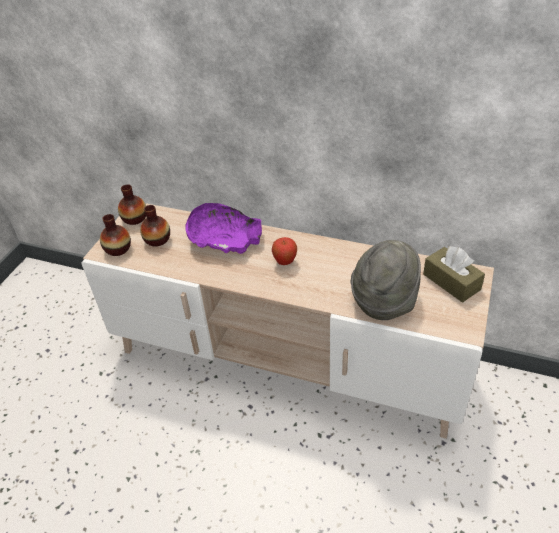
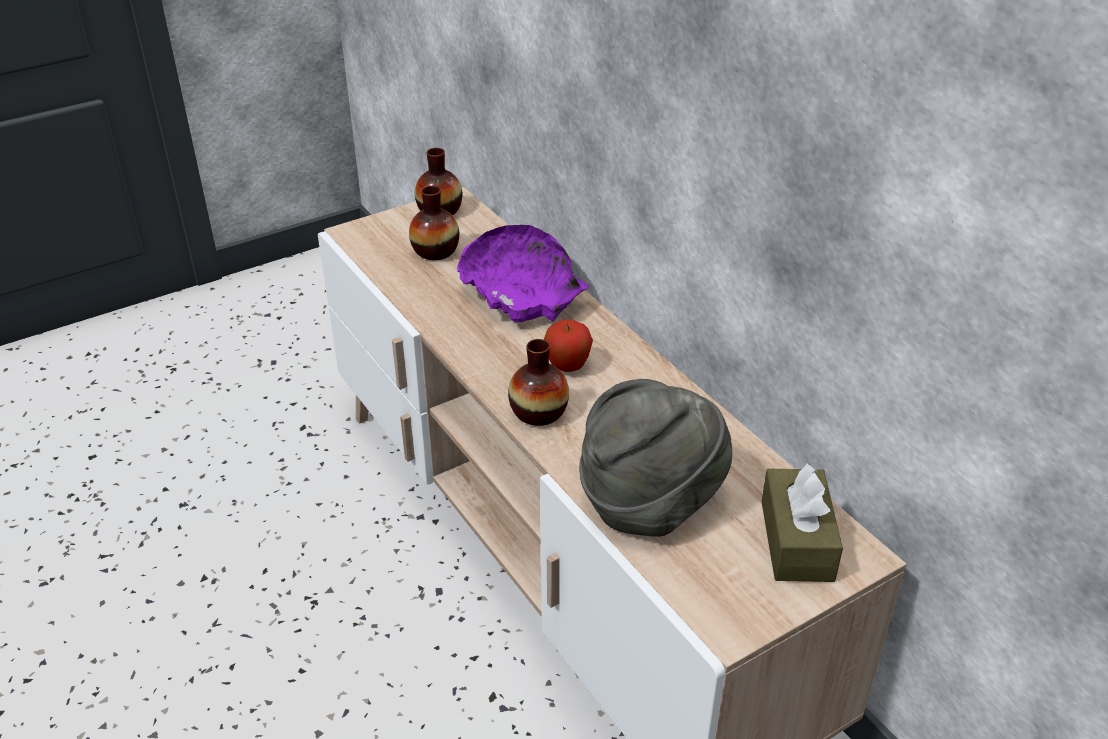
camera: 35 degrees right, 5 degrees down
vase [100,214,131,256] -> vase moved to [508,339,569,426]

